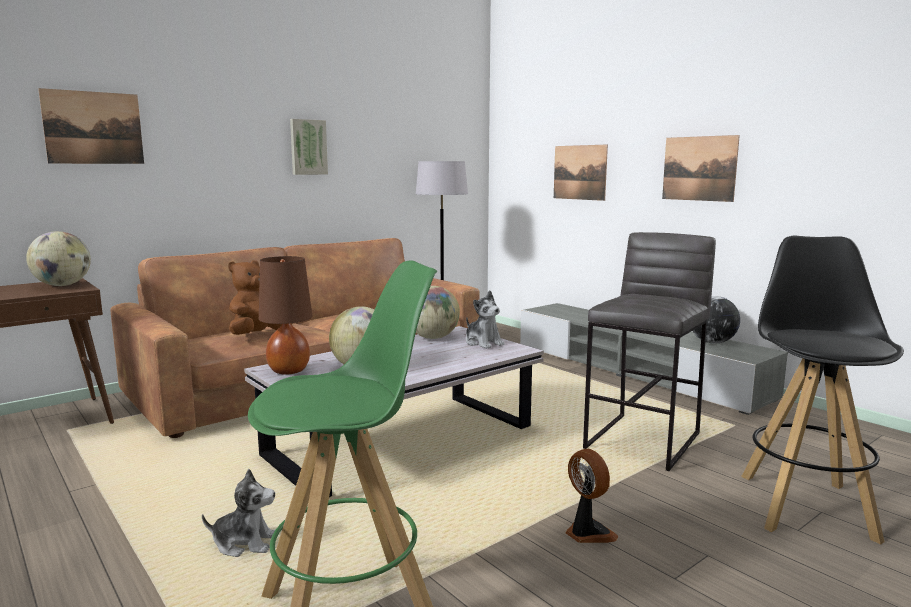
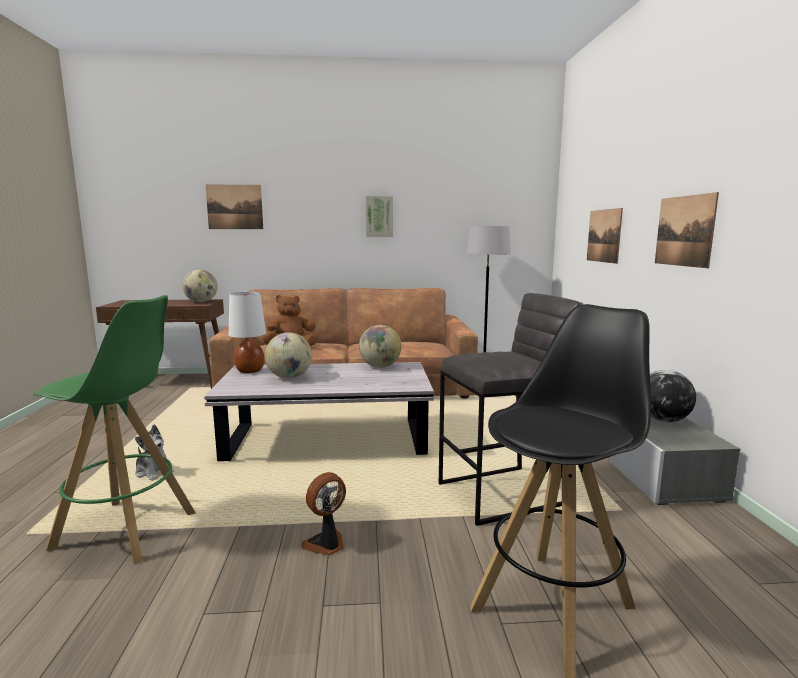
camera: 35 degrees right, 0 degrees up
brown table lamp [259,256,312,374] -> white table lamp [229,292,266,373]
plush toy [466,290,505,349] -> none
fan [565,449,619,543] -> fan turned 135 degrees counterclockwise [301,472,346,555]

